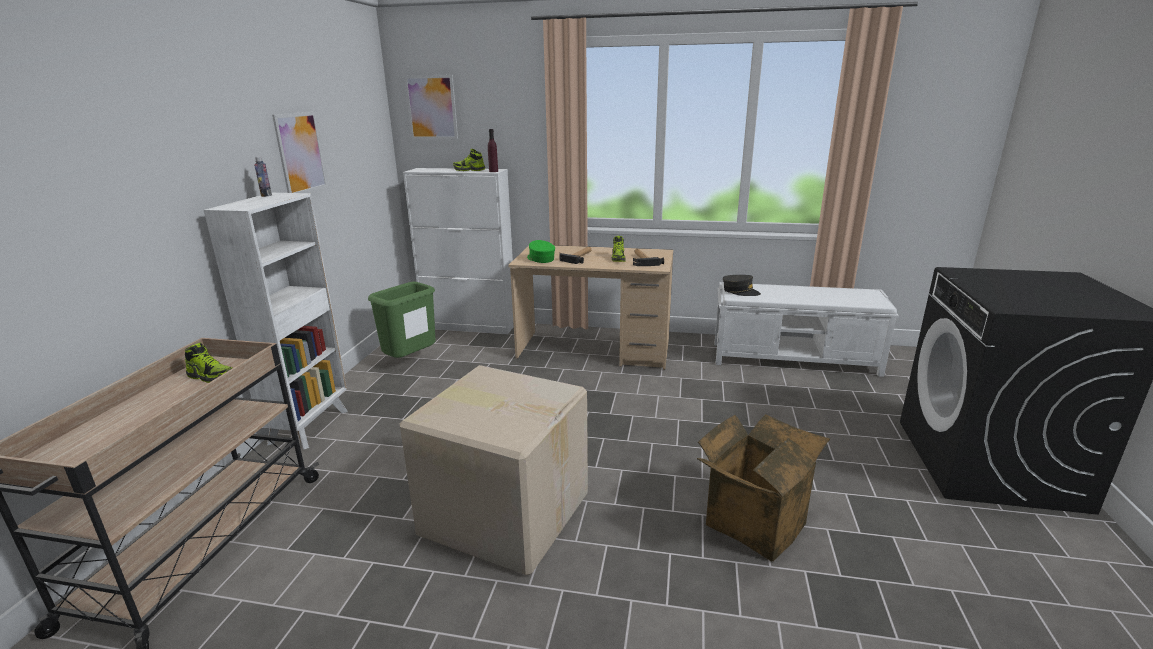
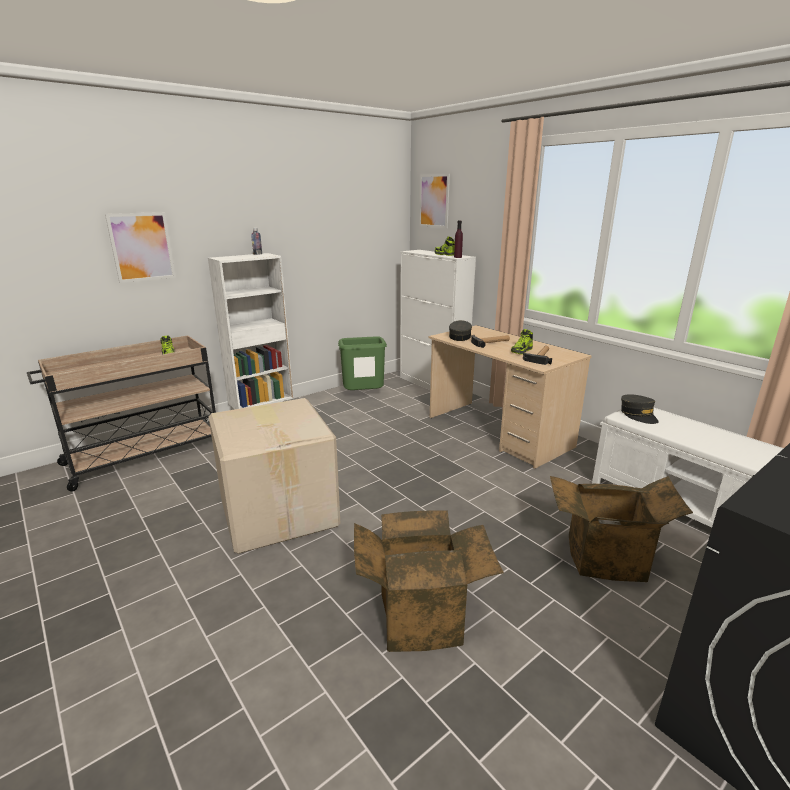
camera: 40 degrees right, 0 degrees up
picture [272,112,328,193] -> picture moved to [105,212,176,283]
green cap [527,240,555,263] -> grey cap [449,320,472,341]
none -> cardboard box [550,476,693,582]

